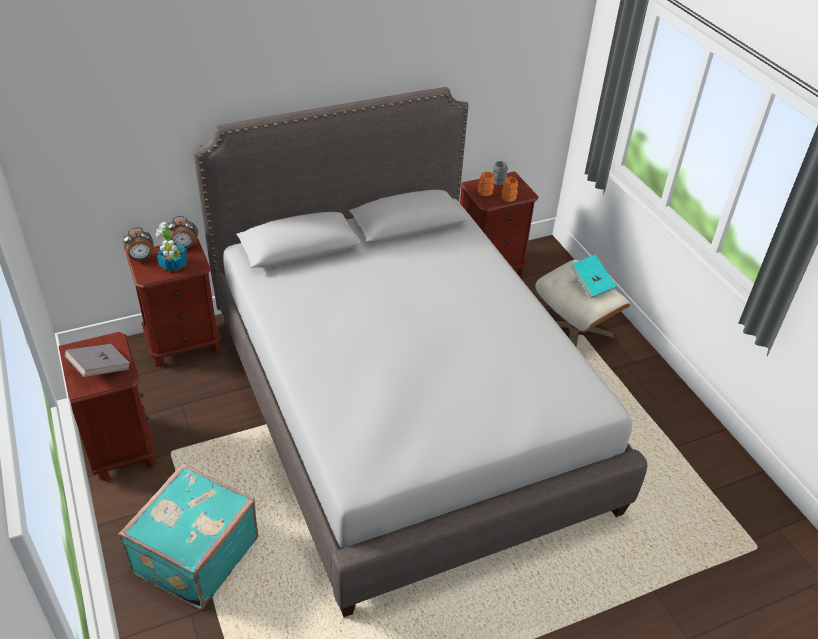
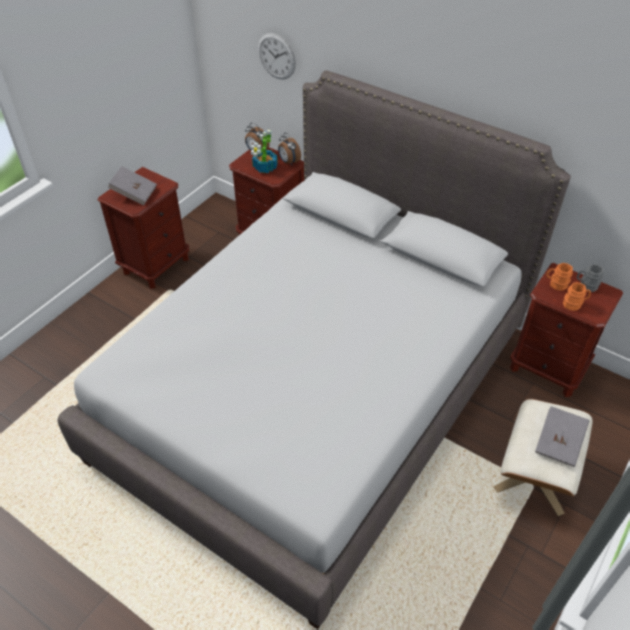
camera: 60 degrees right, 5 degrees up
turquoise suitcase [119,463,259,609] -> none
turquoise book [570,255,617,299] -> grey book [535,406,589,467]
none -> wall clock [258,33,296,80]

